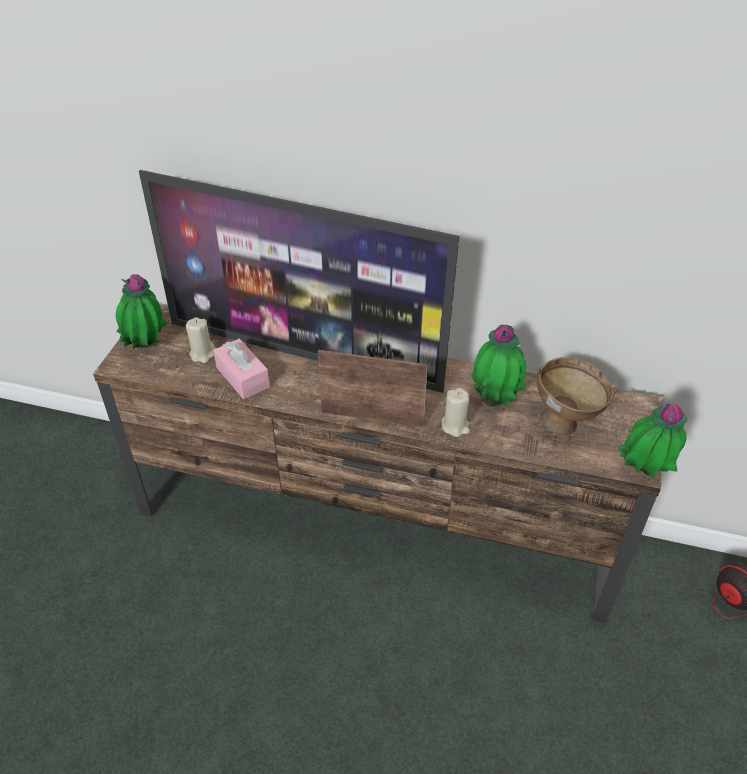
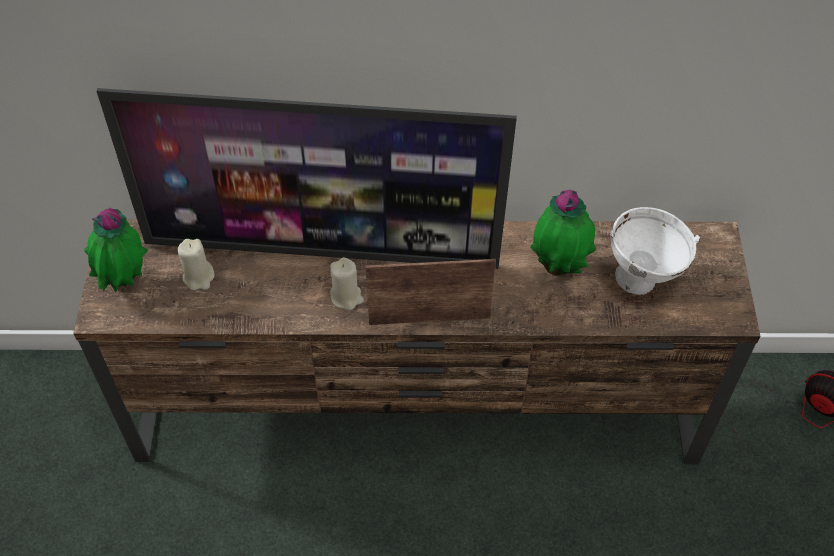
camera: 15 degrees left, 10 degrees up
pink tissue box [213,339,270,399] -> none
beige candle [442,388,470,437] -> beige candle moved to [330,257,364,310]
brown bowl [537,357,618,435] -> white bowl [611,207,700,295]
potted plant [618,400,687,478] -> none

